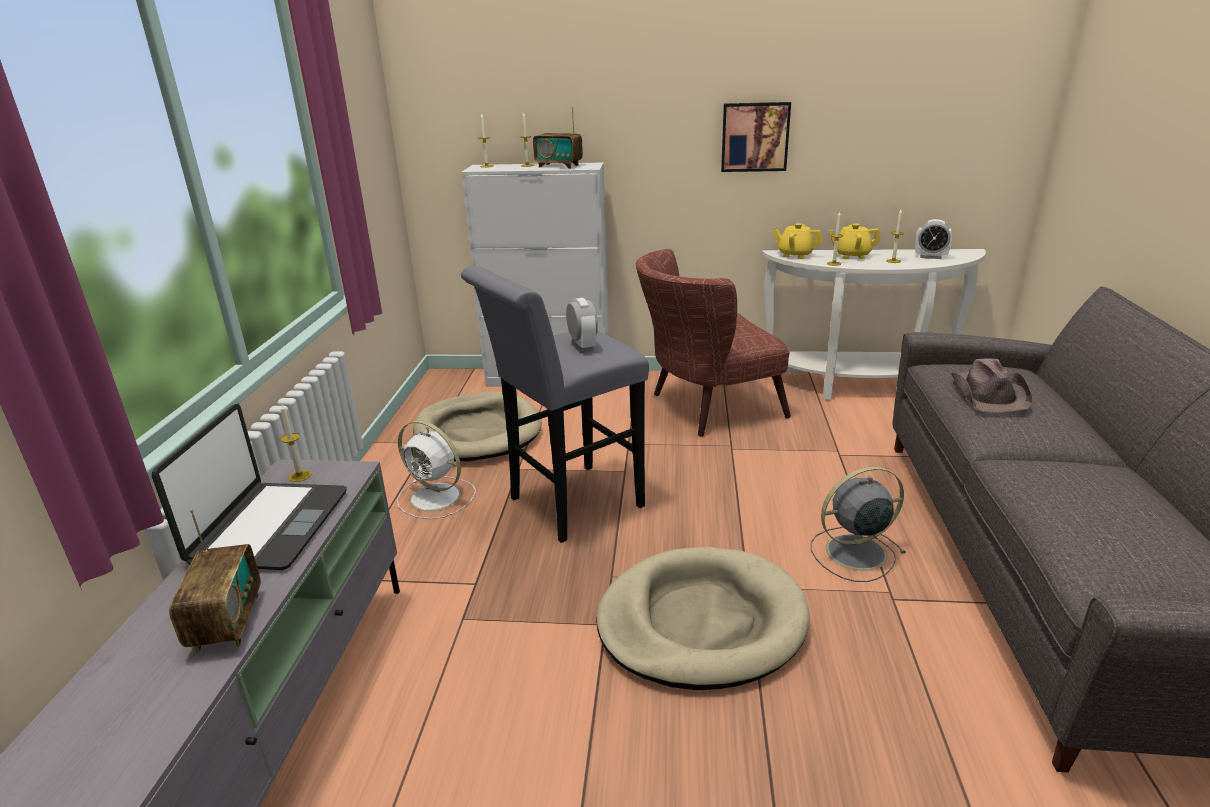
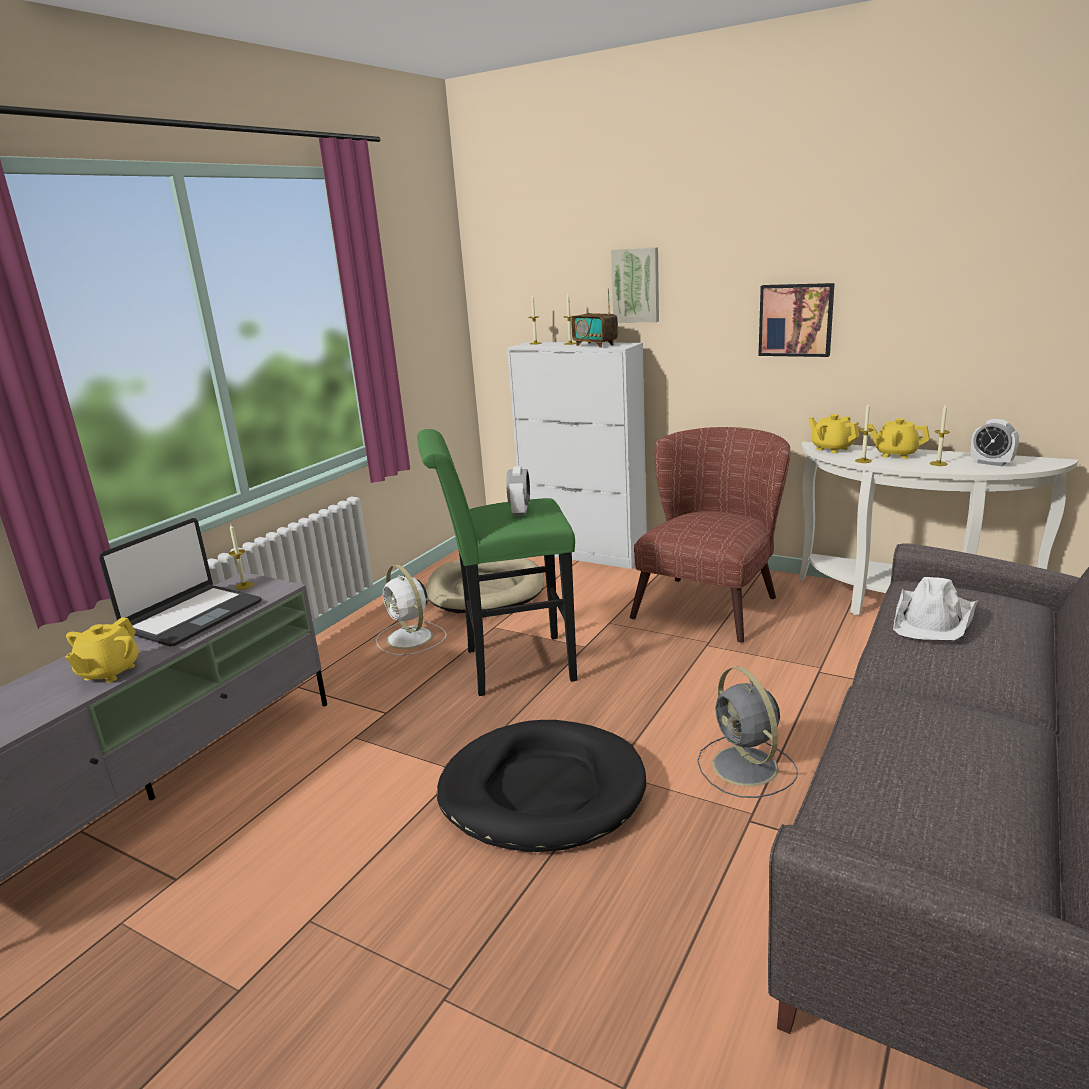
camera: 25 degrees right, 5 degrees down
radio [169,509,261,653] -> yellow teapot [65,617,139,683]
grey stool [461,266,649,543] -> green stool [417,429,577,696]
beige dog bed [596,547,810,690] -> black dog bed [437,720,646,852]
brown armchair [636,249,791,437] -> brown armchair turned 120 degrees clockwise [630,427,790,643]
grey fan [811,466,906,582] -> grey fan turned 120 degrees counterclockwise [697,667,798,798]
brown hat [951,358,1033,413] -> white hat [893,577,979,640]
none -> picture [611,247,659,322]

